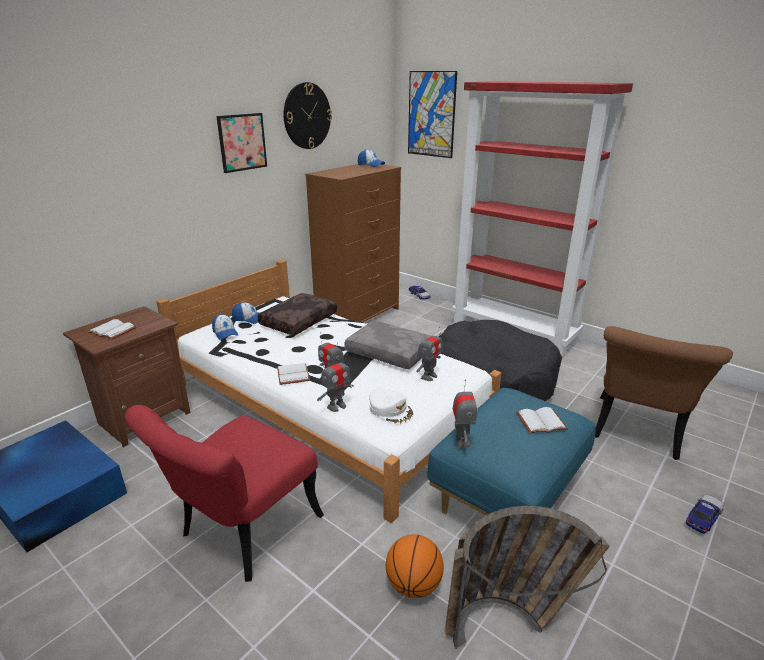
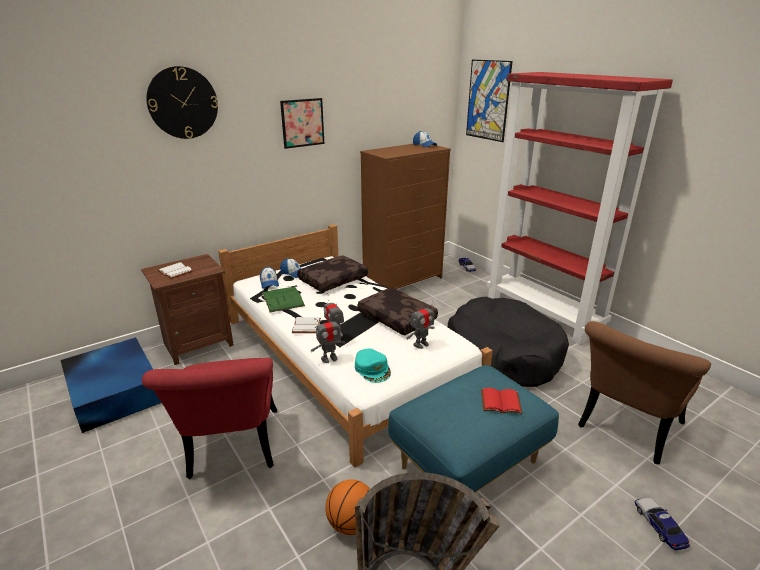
camera: 15 degrees right, 0 degrees up
red chair [125,405,324,582] -> red chair turned 60 degrees counterclockwise [142,358,277,479]
wall clock [284,82,332,149] -> wall clock moved to [146,66,218,139]
grey pillow [344,321,431,369] -> brown pillow [358,287,438,336]
white cap [369,388,414,424] -> turquoise cap [355,349,391,383]
toy robot [453,379,477,448] -> none
white book [516,407,568,433] -> red book [481,388,522,414]
toy car [686,494,724,534] -> toy car turned 75 degrees counterclockwise [635,498,690,550]
none -> green book [262,287,305,312]

